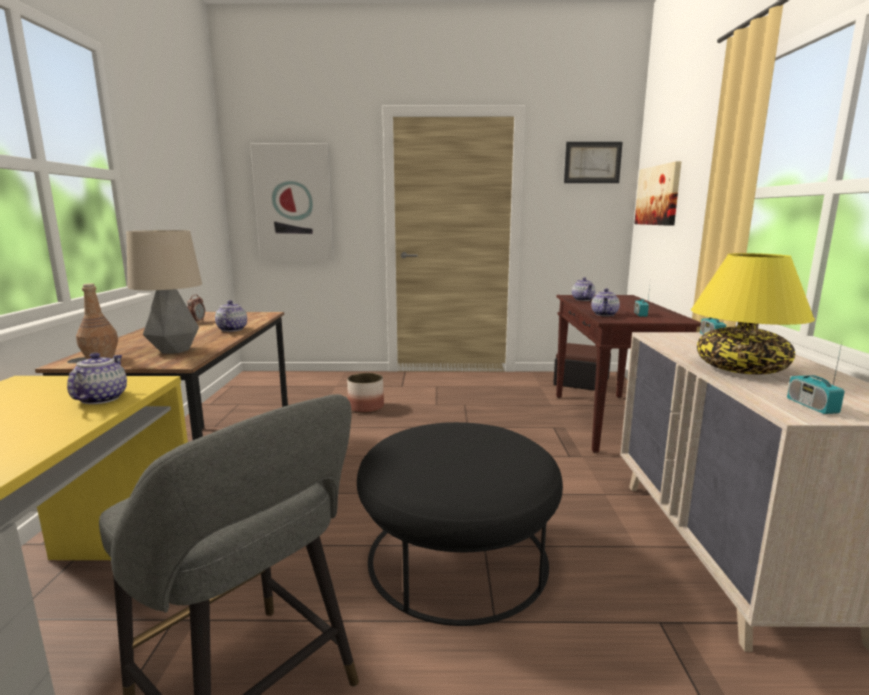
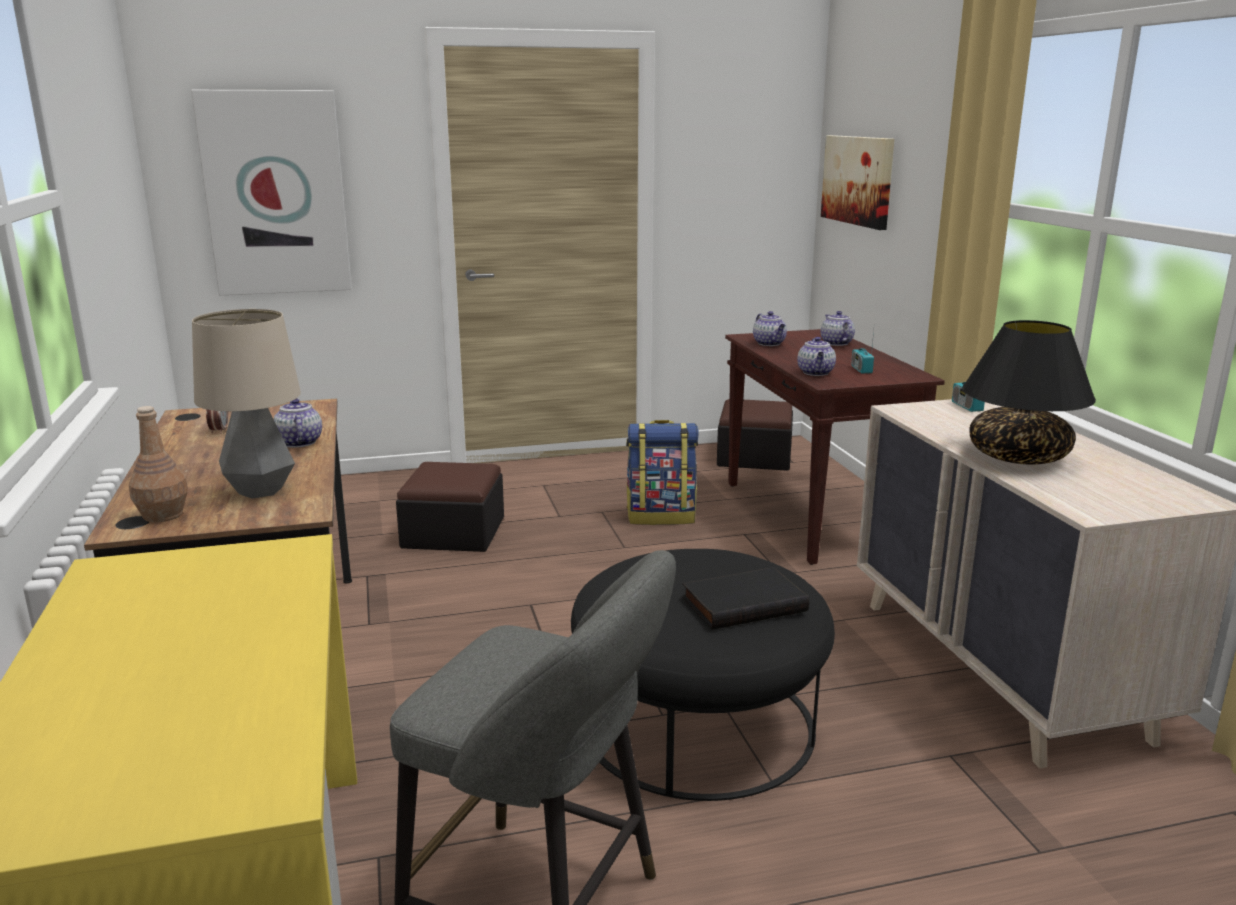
camera: 15 degrees left, 5 degrees up
teapot [67,353,127,404] -> teapot moved to [821,311,855,346]
planter [347,373,384,413] -> ottoman [396,462,504,552]
picture [564,142,623,183] -> none
yellow table lamp [691,253,815,375] -> black table lamp [962,320,1096,465]
radio [787,343,845,414] -> none
none -> backpack [626,420,698,525]
none -> black book [682,567,809,630]

